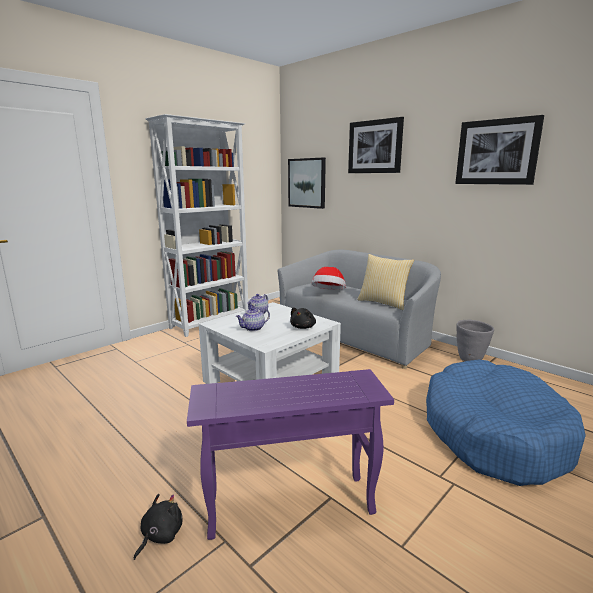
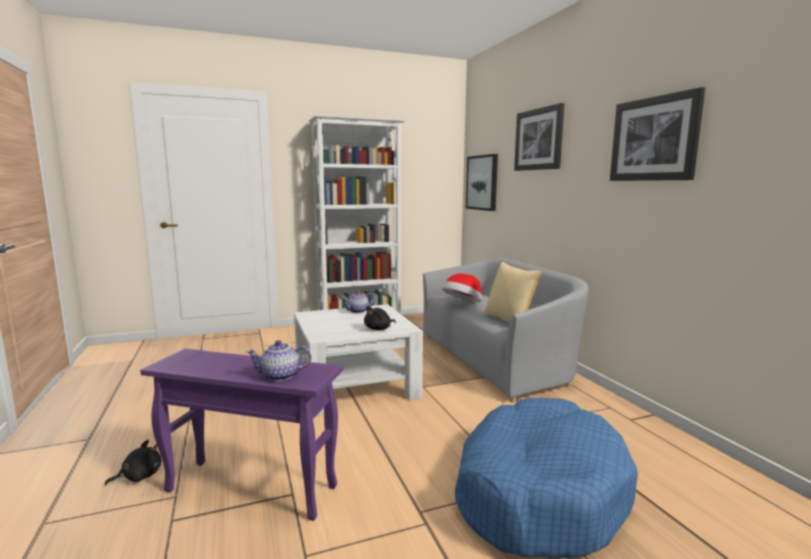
camera: 25 degrees right, 5 degrees down
teapot [235,307,270,331] -> teapot moved to [246,340,312,381]
grey planter [456,320,494,361] -> none

